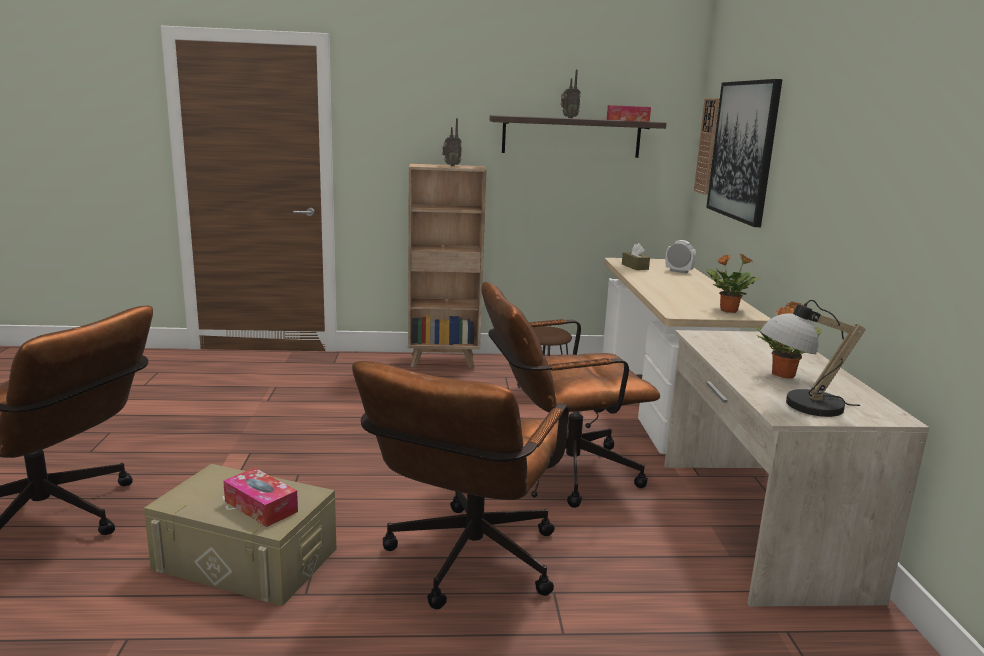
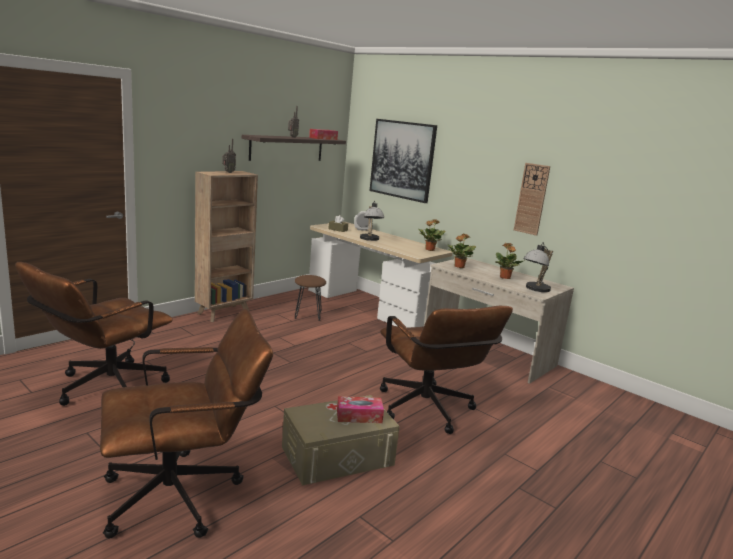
camera: 45 degrees left, 0 degrees up
brown office chair [481,282,660,508] -> brown office chair moved to [15,262,173,406]
wall clock [694,98,719,195] -> wall clock moved to [514,163,550,236]
none -> table lamp [360,201,384,241]
none -> potted plant [448,234,476,268]

